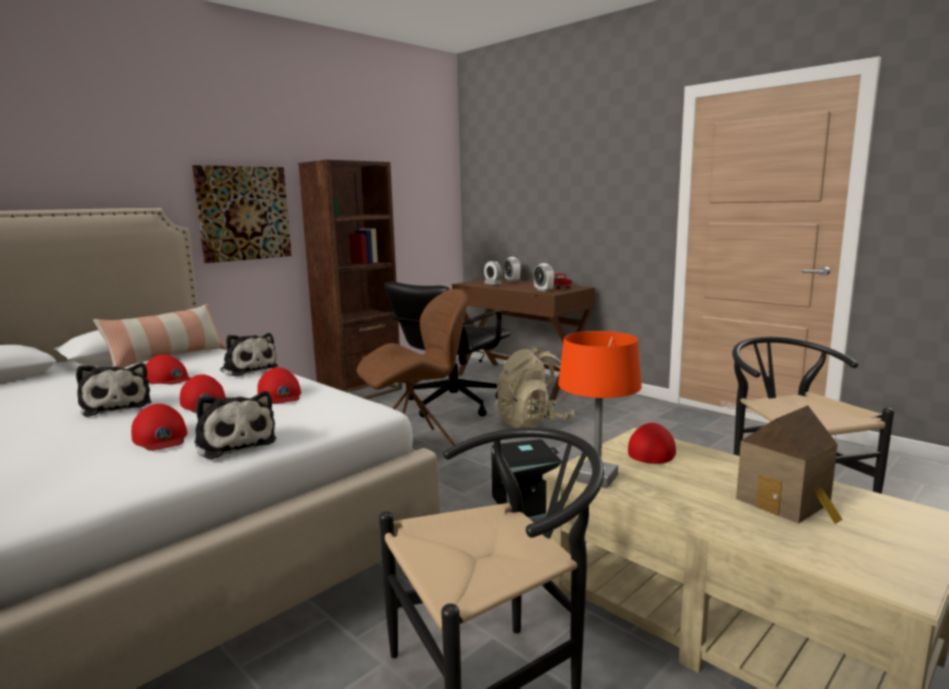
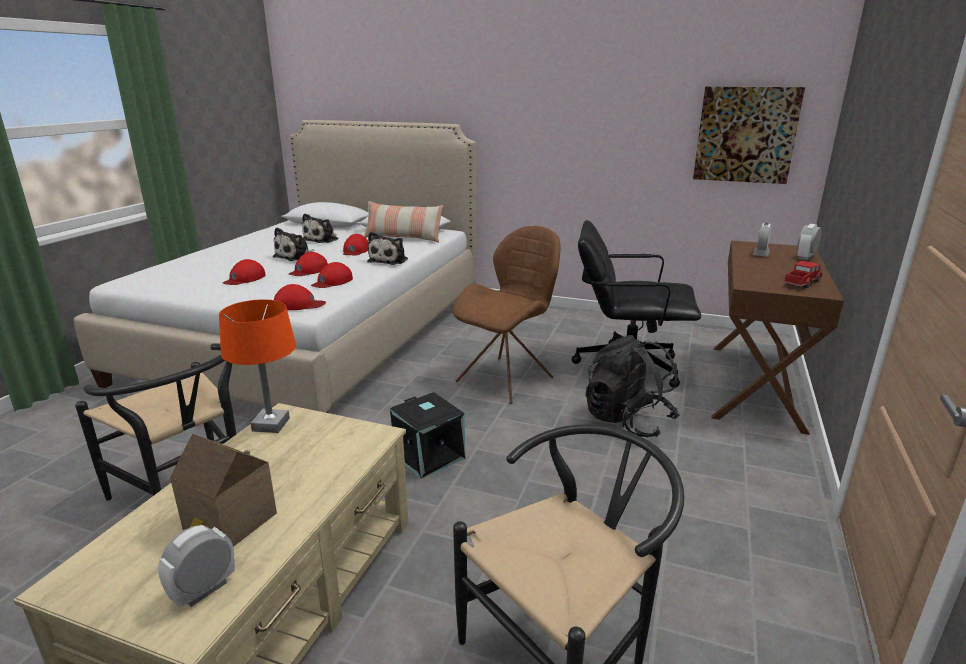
camera: 65 degrees right, 10 degrees up
picture [192,165,292,263] -> picture moved to [693,87,805,184]
plush toy [194,391,277,459] -> plush toy moved to [302,213,338,243]
brown bookcase [298,160,402,399] -> none
brown chair [357,289,468,446] -> brown chair turned 90 degrees counterclockwise [452,226,560,404]
beige backpack [495,347,574,428] -> black backpack [585,335,680,437]
alarm clock [533,263,555,292] -> alarm clock moved to [158,525,235,608]
red cap [628,423,676,464] -> red cap moved to [274,284,326,310]

